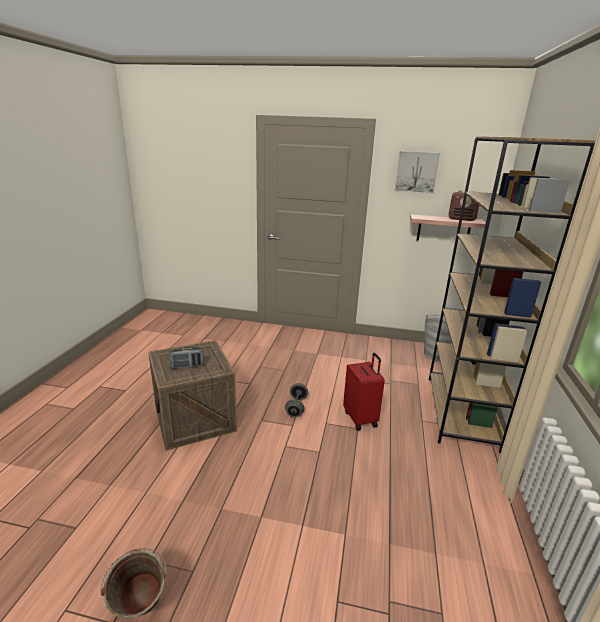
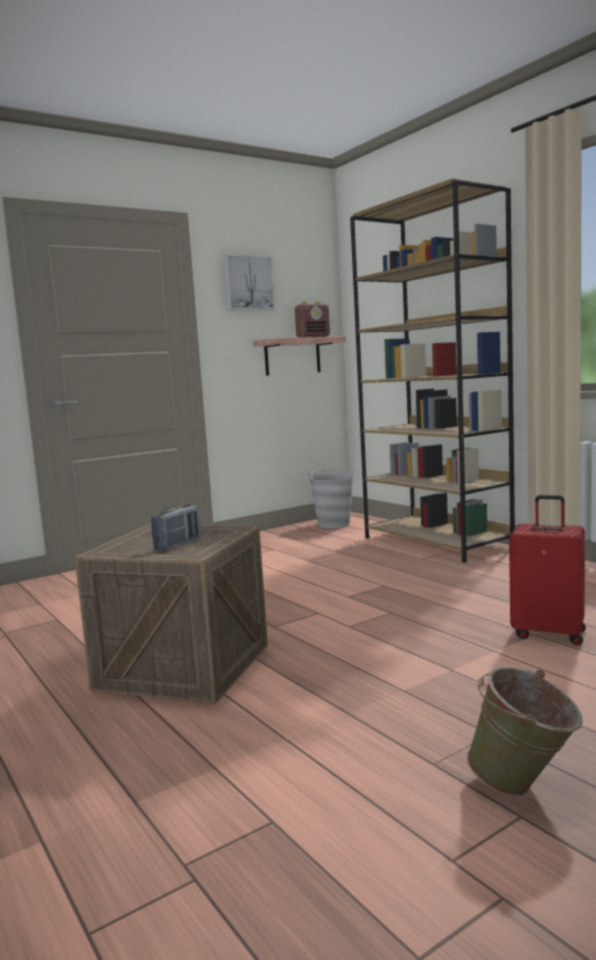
camera: 45 degrees left, 15 degrees down
grey dumbbell [285,383,308,417] -> none
red suitcase [343,353,385,431] -> red suitcase moved to [509,495,586,645]

